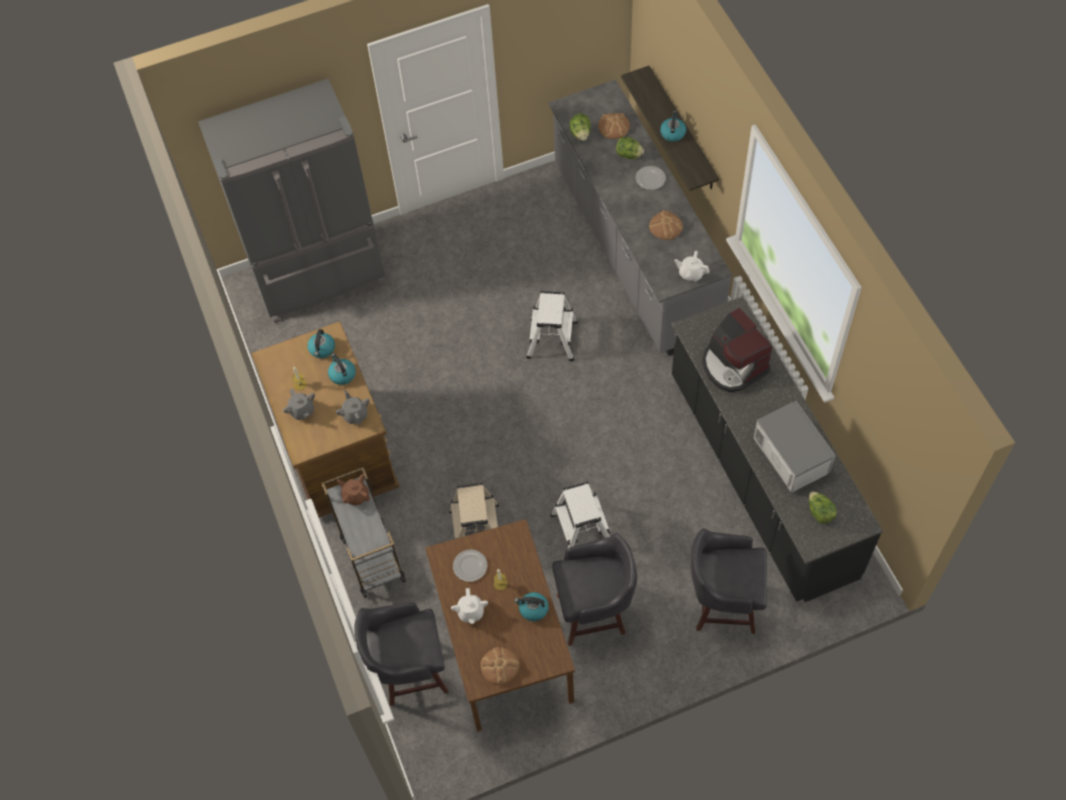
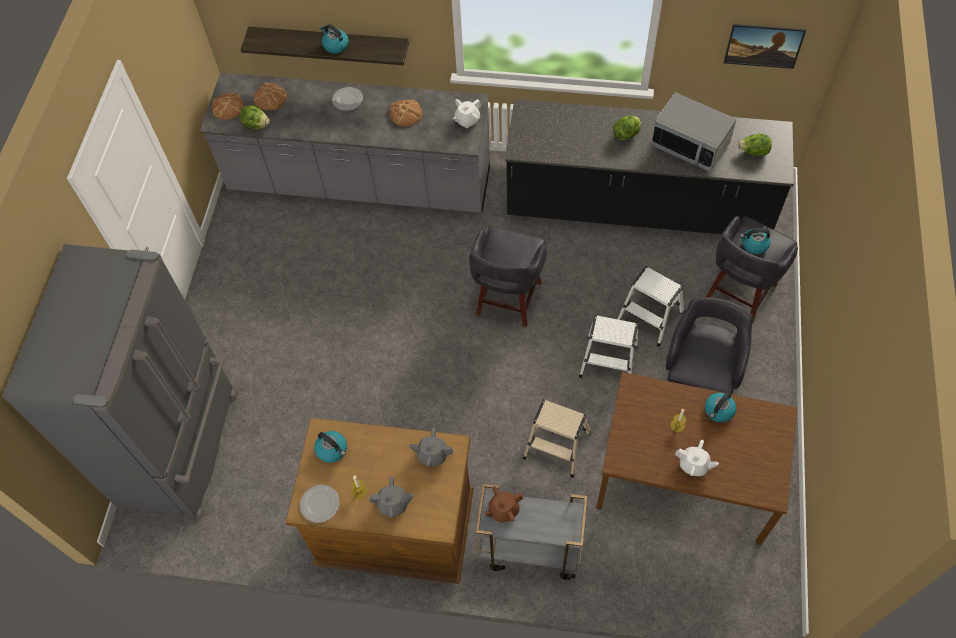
camera: 60 degrees left, 0 degrees up
kettle [328,353,356,385] -> kettle moved to [740,228,771,254]
grey stool [354,602,449,706] -> grey stool moved to [469,227,547,327]
plate [453,550,487,582] -> plate moved to [300,485,339,523]
bread [481,647,520,685] -> bread moved to [211,92,244,120]
white step ladder [526,291,578,361] -> white step ladder moved to [617,266,685,347]
lettuce [616,137,644,159] -> lettuce moved to [613,116,641,140]
coffee machine [702,308,772,392] -> none
microwave [753,401,836,493] -> microwave turned 150 degrees counterclockwise [651,92,737,172]
none -> picture [724,24,806,69]

